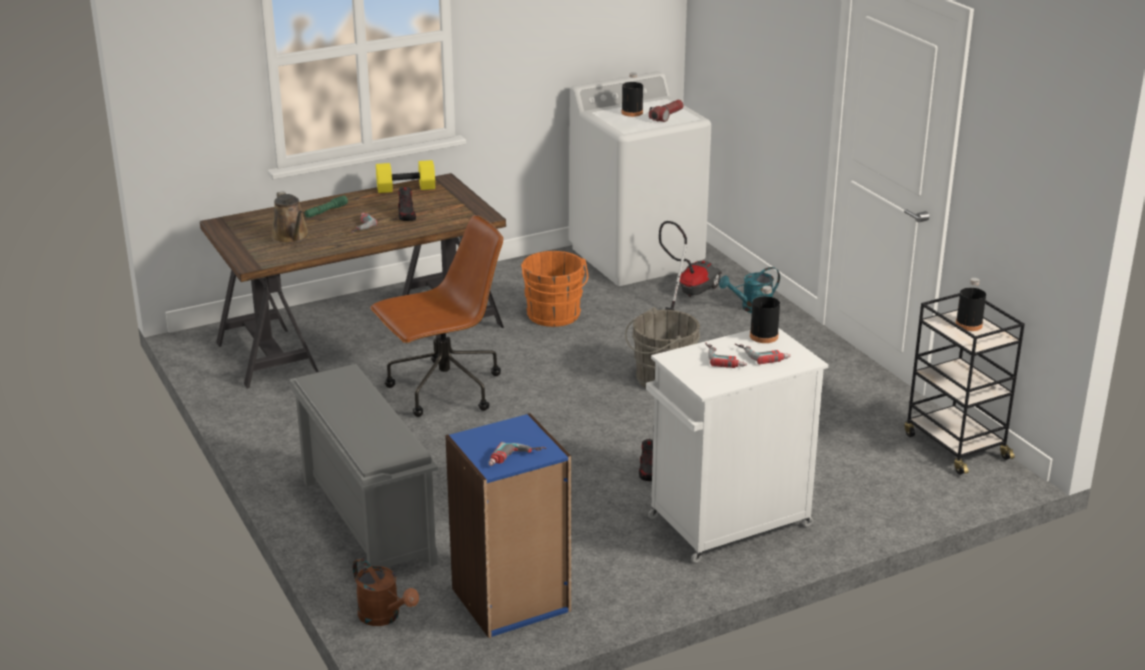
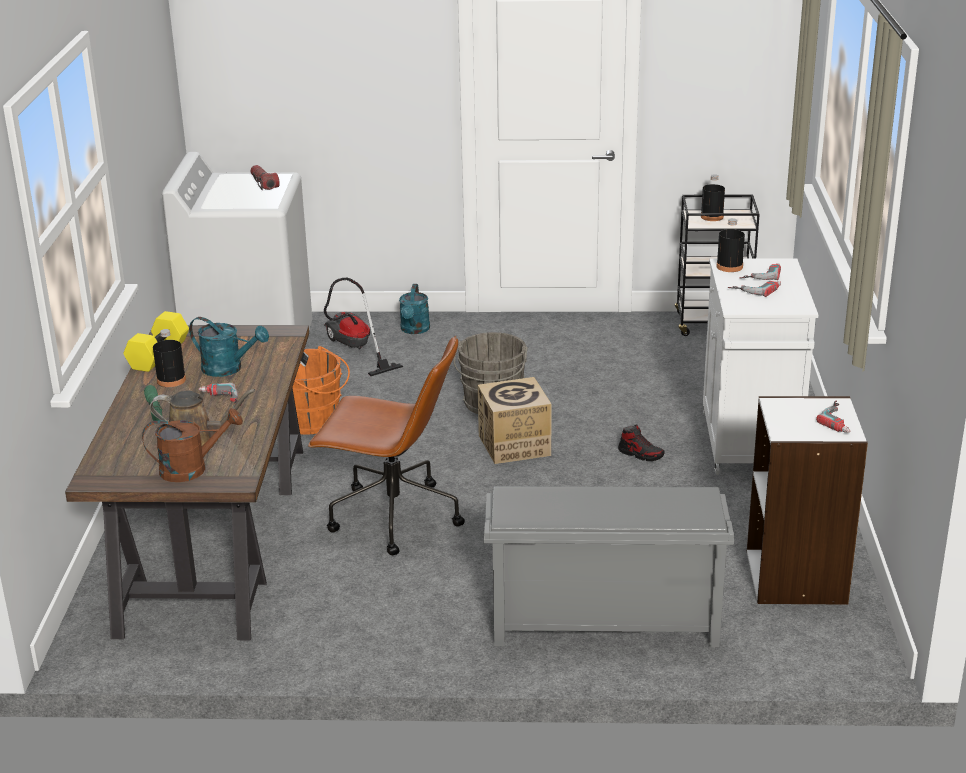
camera: 60 degrees left, 0 degrees up
brown watering can [353,558,419,626] -> brown watering can moved to [142,408,243,482]
brown office chair [370,215,503,417] -> brown office chair turned 105 degrees clockwise [308,336,465,555]
shoe [398,187,416,221] -> turquoise watering can [189,317,269,377]
blue bookcase [445,413,571,638] -> white bookcase [747,396,868,605]
black bottle [622,72,643,117] -> black bottle moved to [153,329,186,387]
none -> cardboard box [478,377,552,464]

